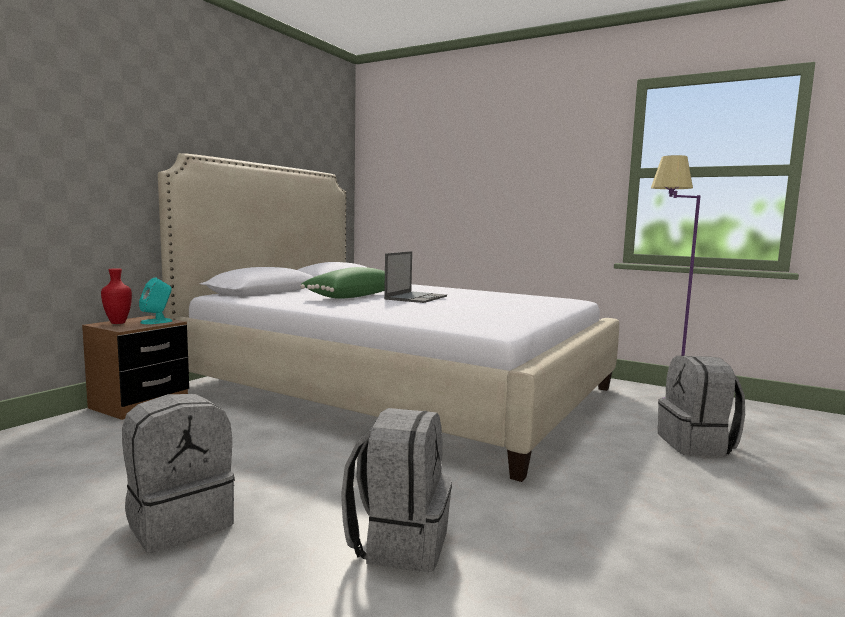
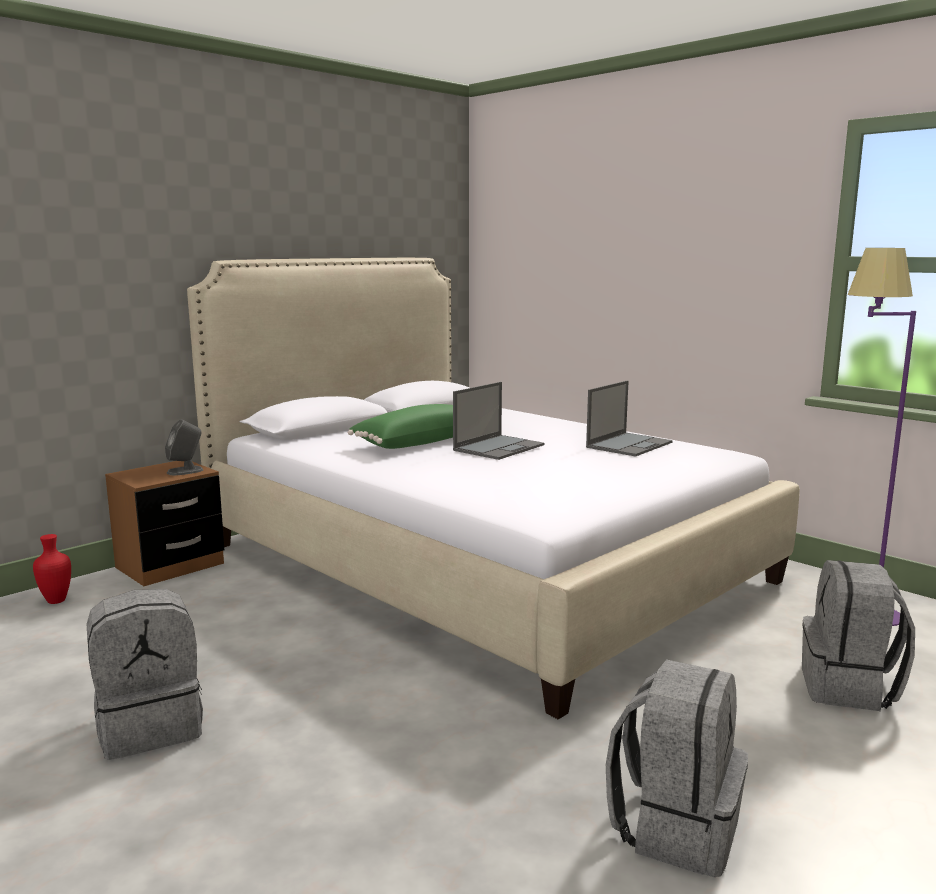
camera: 15 degrees right, 5 degrees up
red vase [101,268,132,324] -> red vase moved to [33,534,71,604]
turquoise speaker [139,278,172,324] -> grey speaker [165,419,203,475]
grey backpack [341,408,452,572] -> grey backpack moved to [606,659,748,877]
none -> laptop [586,381,673,457]

